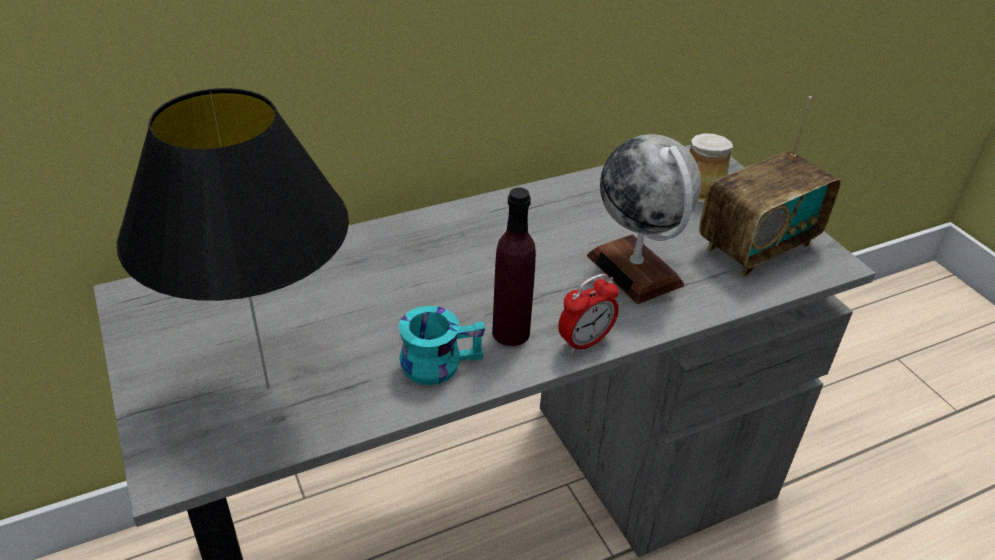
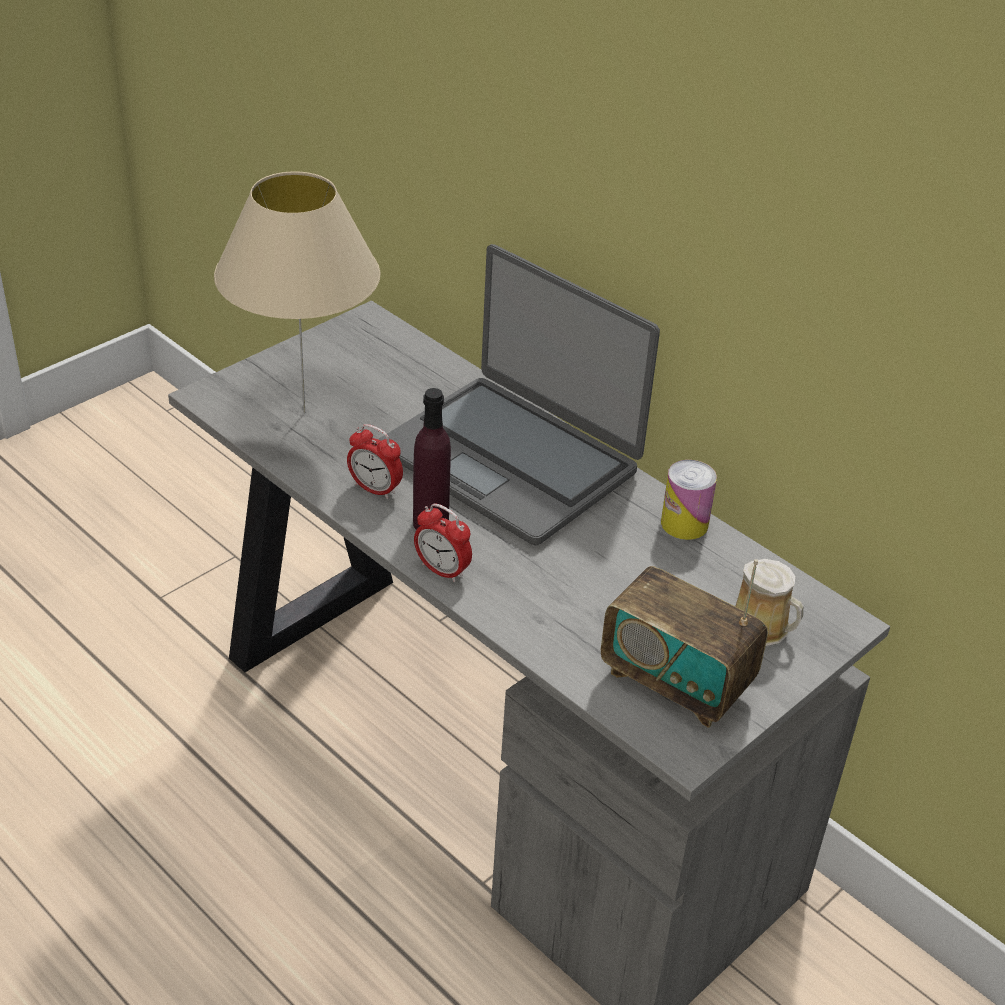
camera: 70 degrees right, 0 degrees up
black table lamp [117,88,349,388] -> beige table lamp [214,171,381,413]
turquoise mug [399,306,485,385] -> alarm clock [347,424,403,499]
globe [587,135,701,304] -> none
none -> laptop [378,244,660,545]
none -> can [661,460,717,540]

